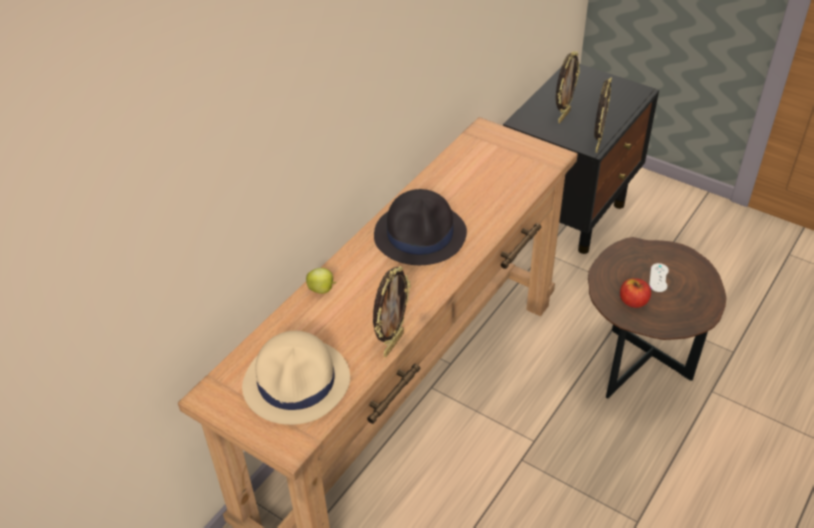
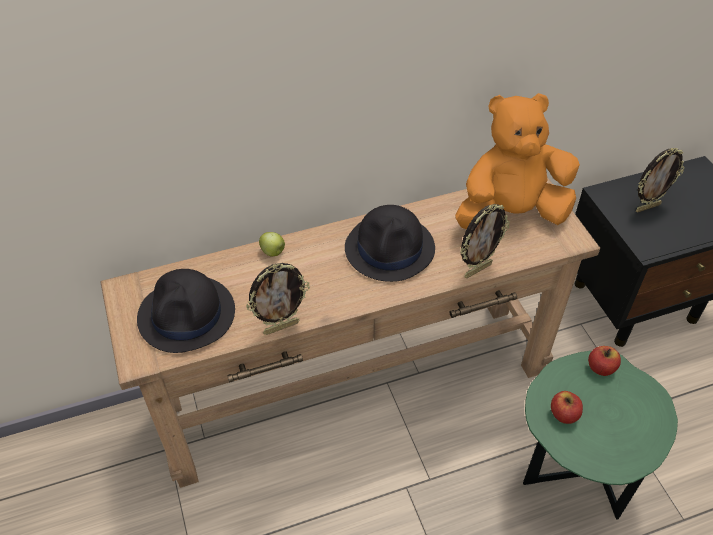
camera: 35 degrees right, 5 degrees up
beige hat [242,331,350,425] -> black hat [137,269,235,353]
brown side table [588,237,726,399] -> green side table [523,351,678,519]
picture frame [594,78,612,153] -> picture frame moved to [460,204,510,278]
white game controller [649,263,669,292] -> none
none -> orange plush toy [455,93,580,229]
none -> apple [588,346,621,376]

